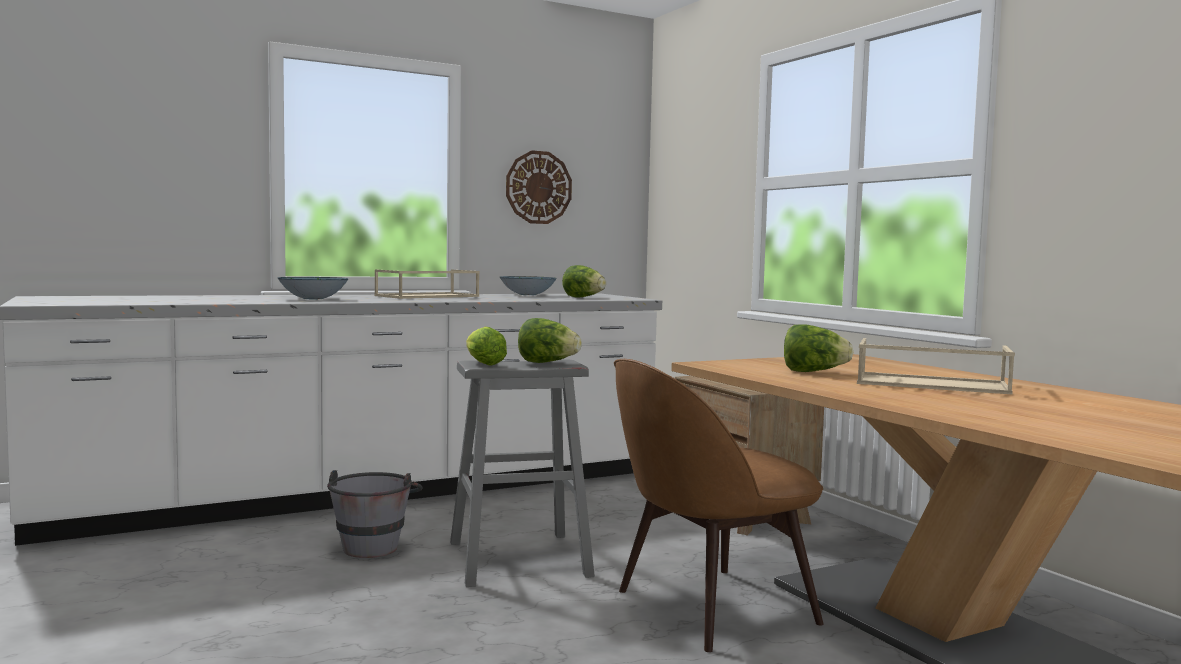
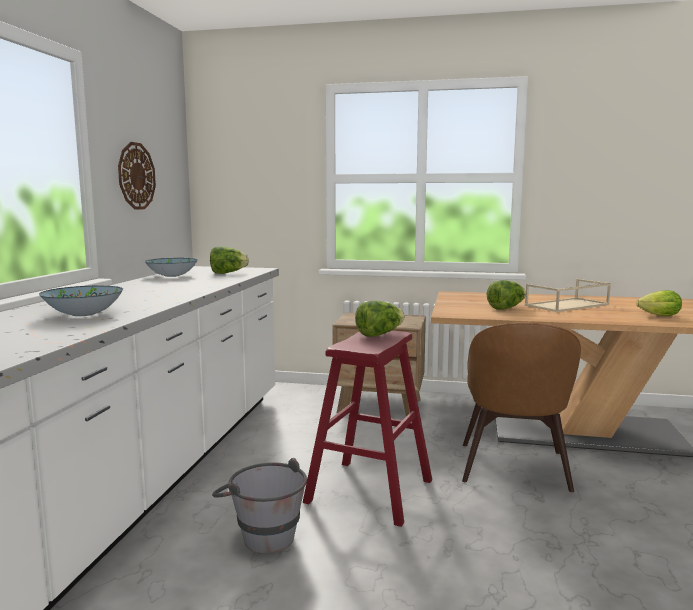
camera: 50 degrees left, 5 degrees up
beige tray [374,270,480,299] -> none
grey stool [450,359,595,587] -> red stool [303,330,432,527]
lettuce [466,327,507,365] -> lettuce moved to [636,290,682,316]

